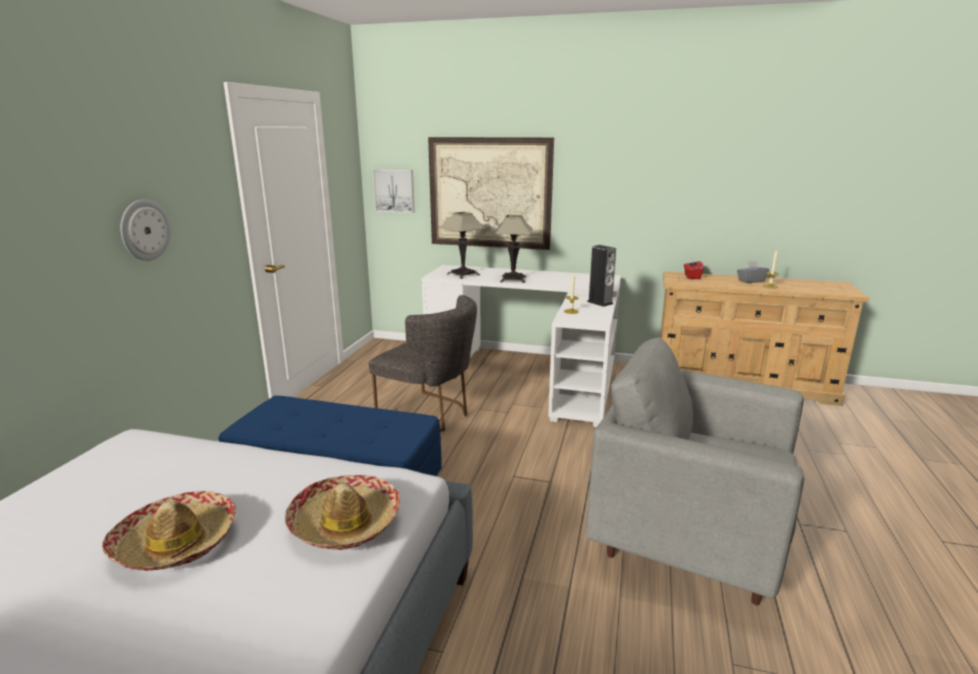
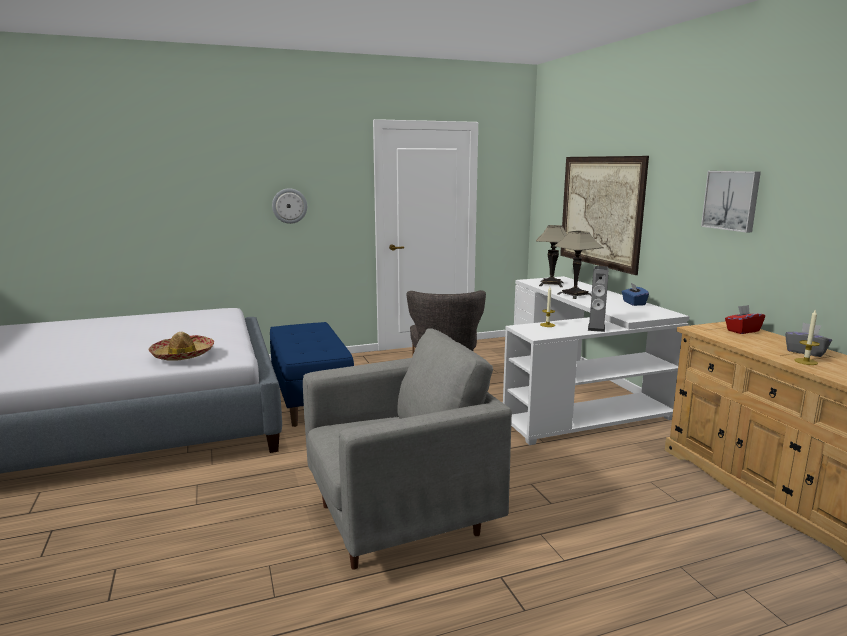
camera: 55 degrees right, 5 degrees down
hat [102,491,236,571] -> none
picture [373,169,415,213] -> picture moved to [701,171,761,233]
grey armchair [586,338,804,605] -> grey armchair turned 75 degrees clockwise [303,328,512,569]
none -> blue tissue box [622,283,649,306]

